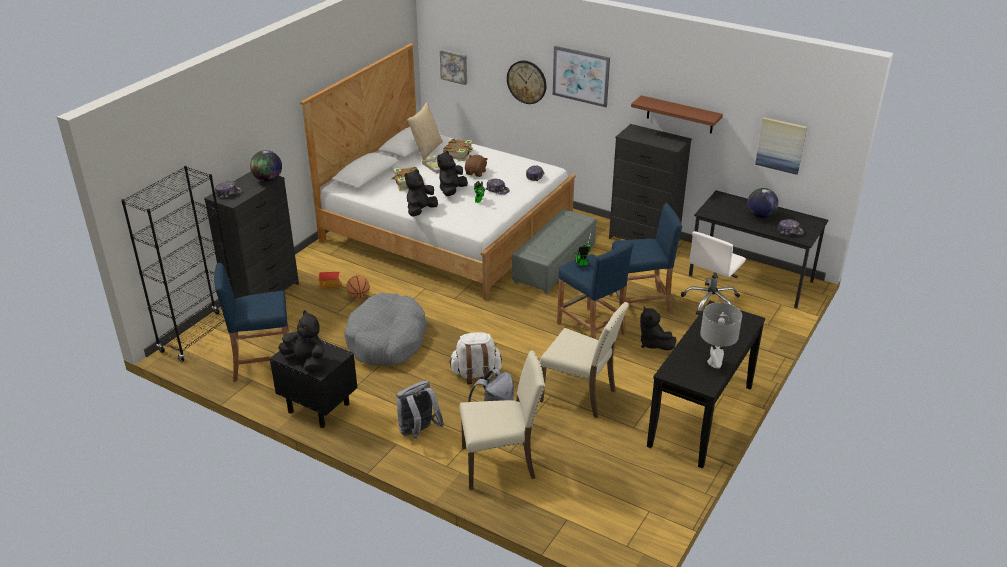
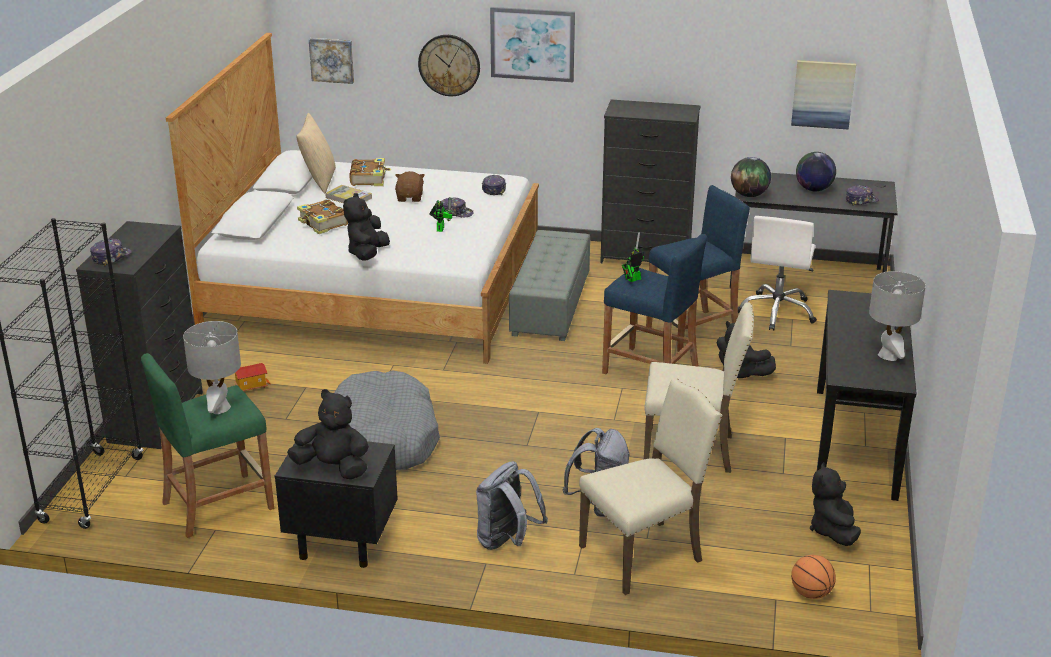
camera: 20 degrees left, 5 degrees down
blue stool [214,263,289,382] -> green stool [141,353,274,538]
globe [250,150,282,182] -> globe moved to [731,157,771,197]
basketball [346,276,370,299] -> basketball moved to [791,555,836,599]
black plush toy [437,151,468,196] -> black plush toy moved to [810,462,861,546]
white backpack [449,332,502,384] -> none
brown shelf [631,95,723,134] -> none
none -> grey table lamp [183,321,241,414]

